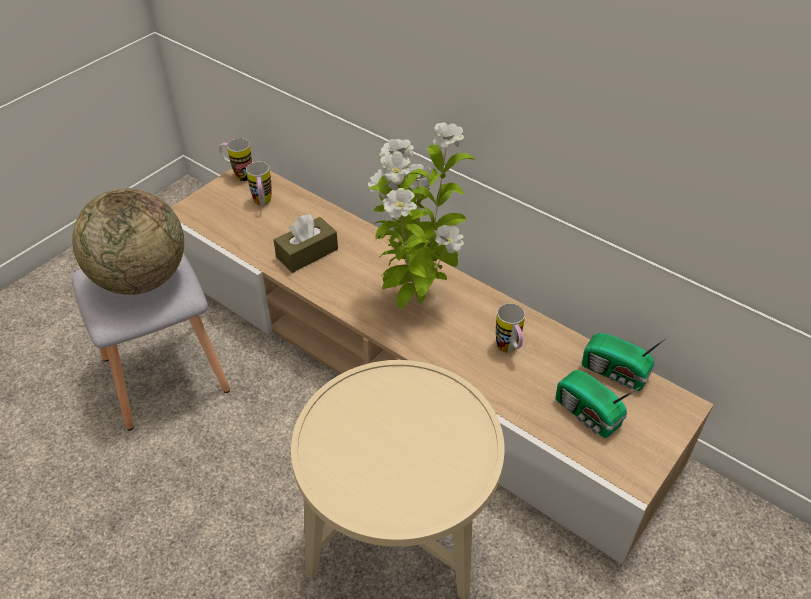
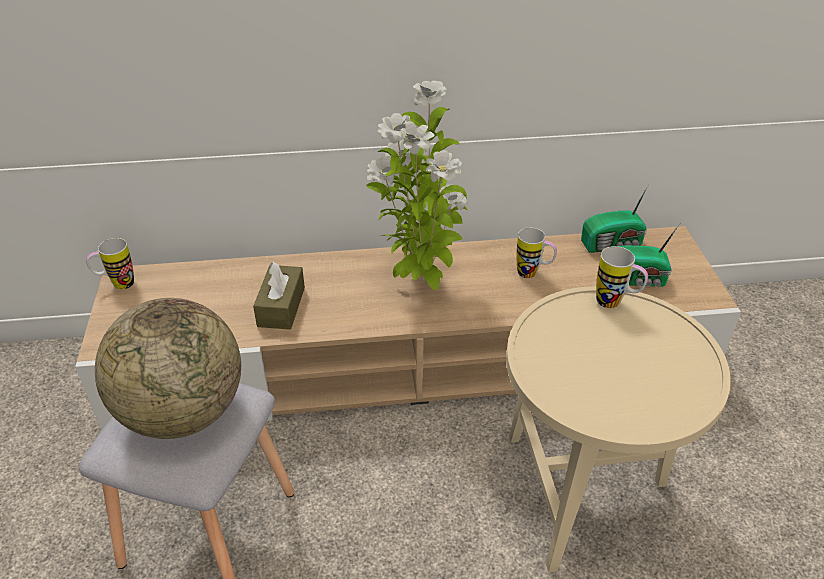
camera: 45 degrees left, 5 degrees down
mug [246,162,271,206] -> mug moved to [596,246,648,308]

